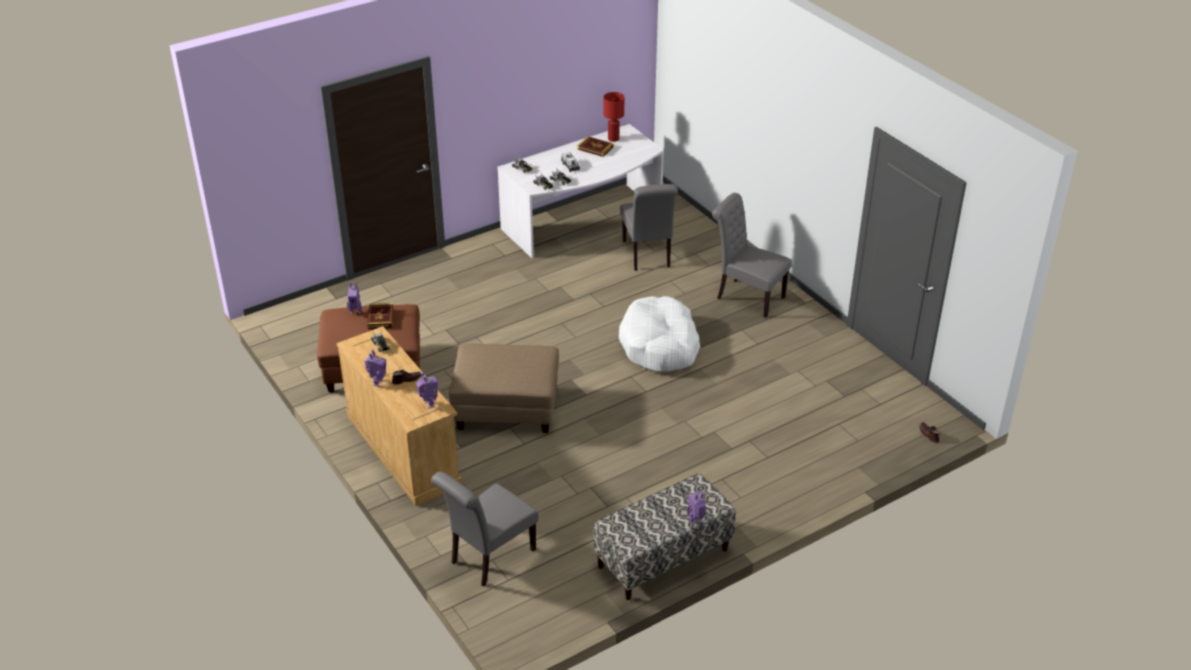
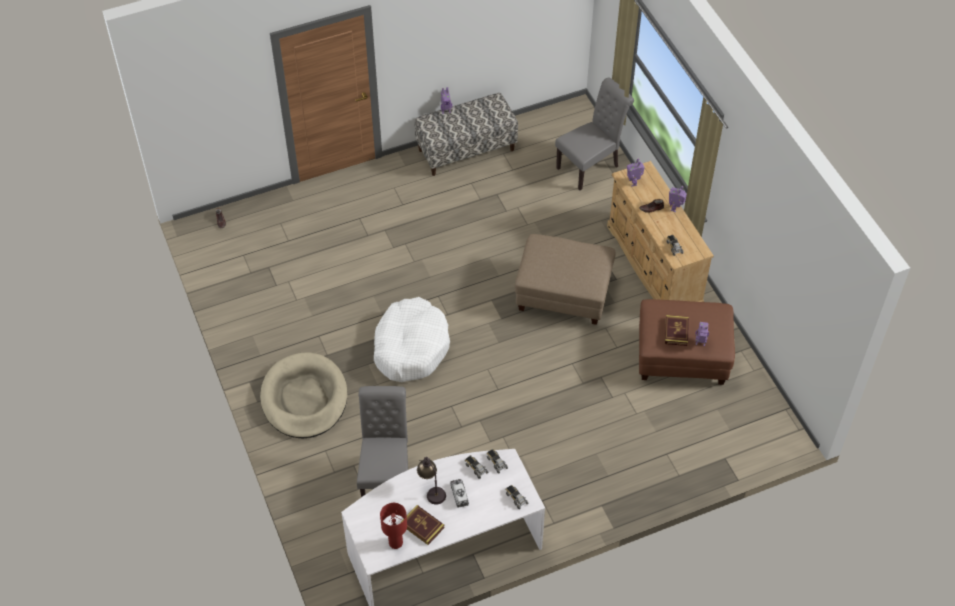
camera: 170 degrees left, 15 degrees up
grey chair [712,193,792,318] -> beige dog bed [260,352,347,439]
none -> table lamp [417,457,446,505]

